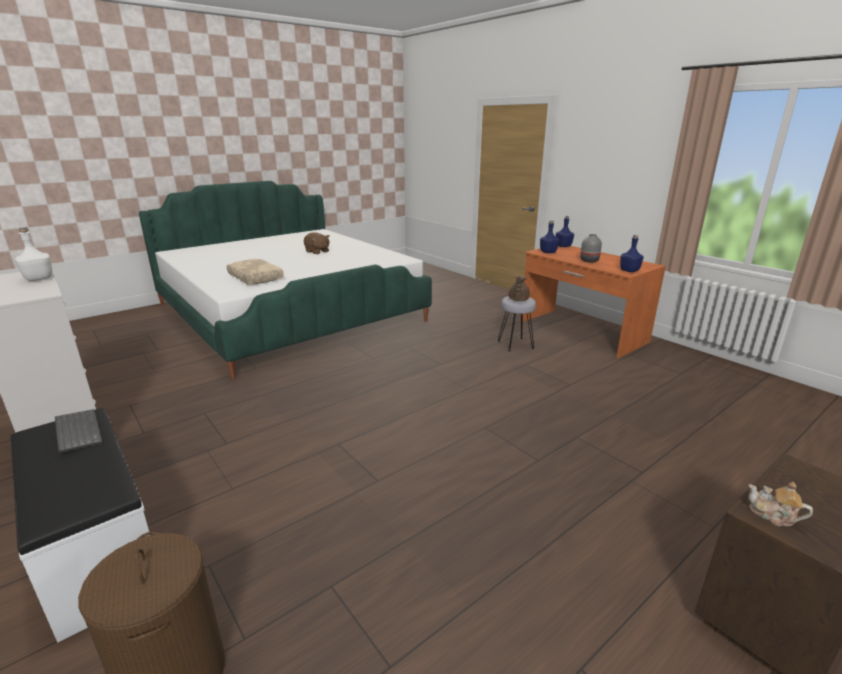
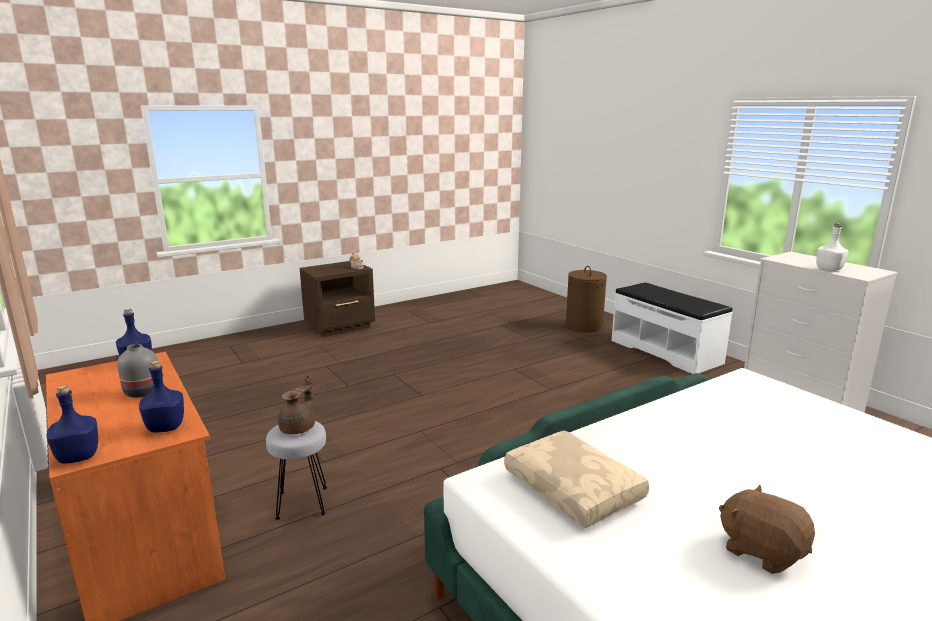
camera: 175 degrees left, 5 degrees down
keyboard [55,409,102,453] -> none
beige pillow [227,259,284,284] -> beige pillow moved to [504,430,649,528]

